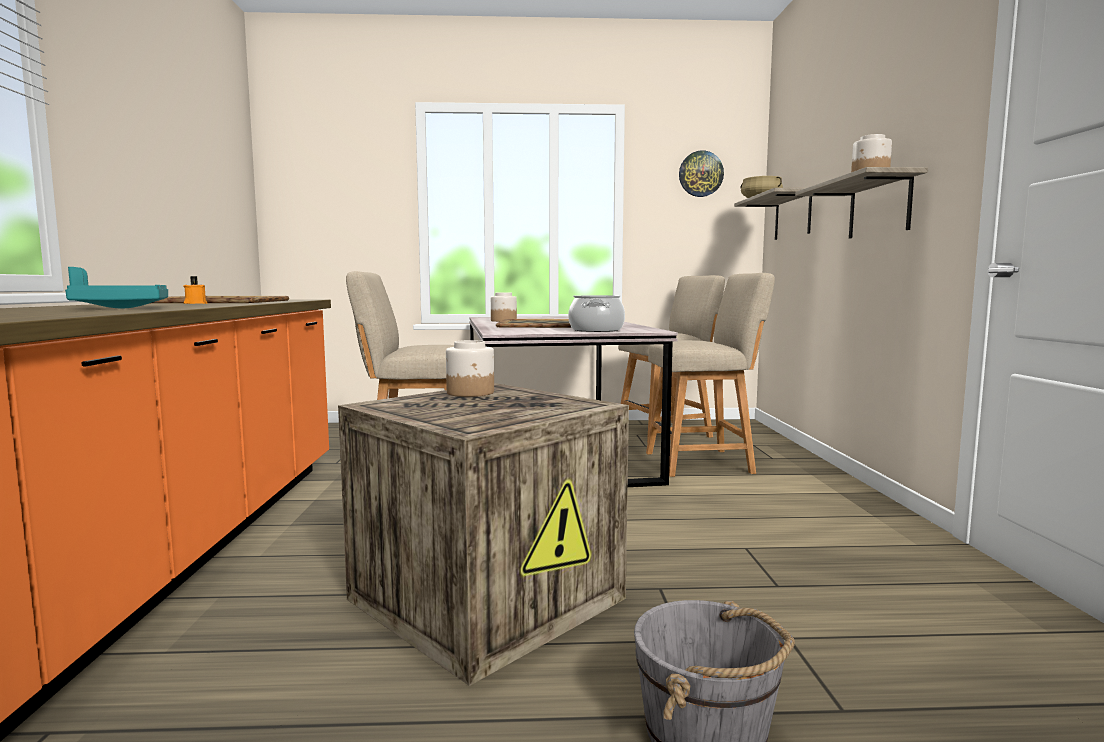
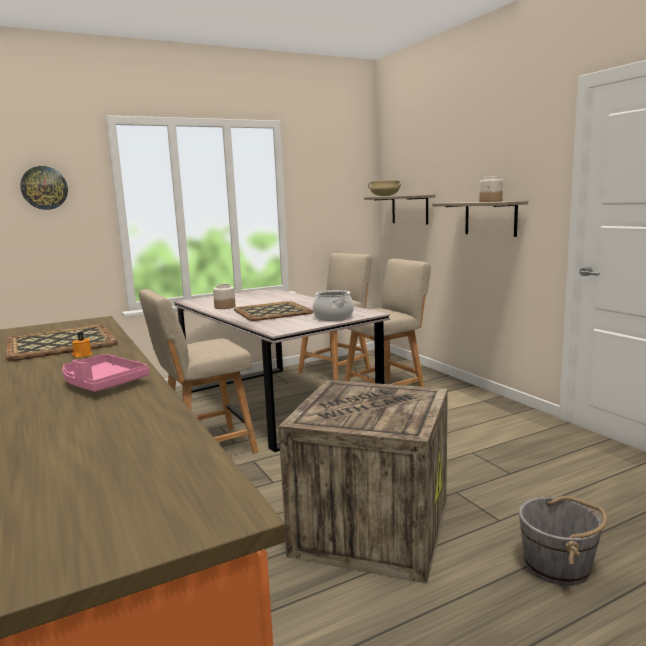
camera: 25 degrees left, 5 degrees up
turquoise tray [65,267,168,308] -> pink tray [62,354,149,392]
jar [446,340,494,397] -> none
wall clock [679,150,724,197] -> wall clock moved to [20,166,68,210]

